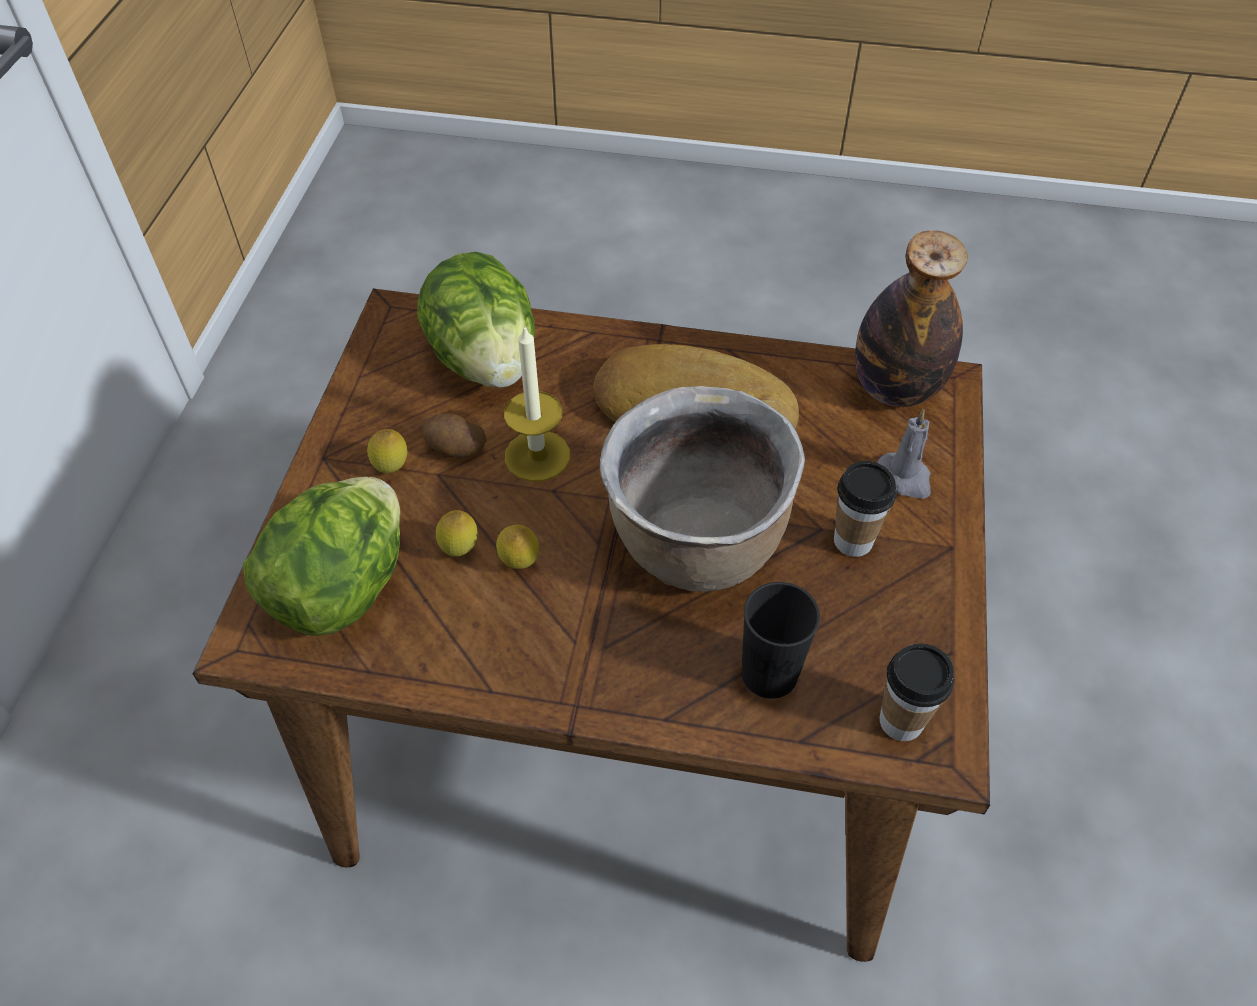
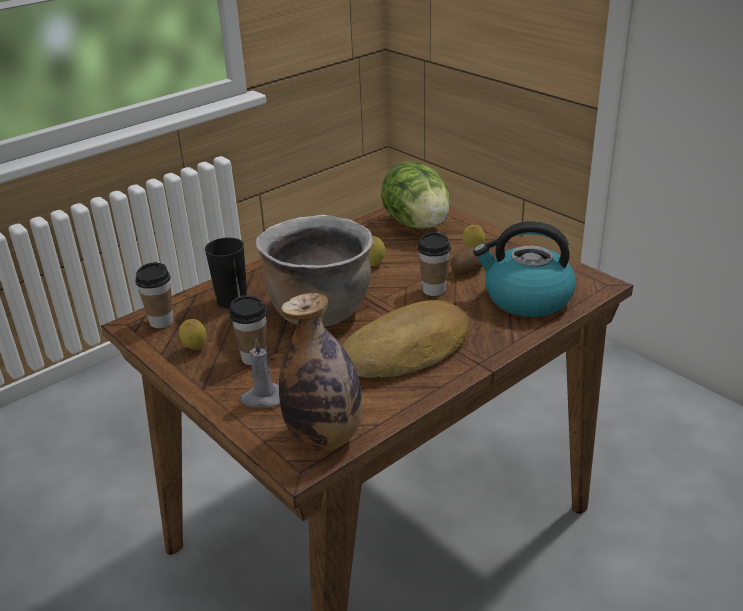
camera: 130 degrees right, 20 degrees down
lettuce [417,252,535,388] -> kettle [473,221,576,317]
lemon [436,510,477,557] -> lemon moved to [179,319,206,350]
candle [504,325,570,482] -> cup [418,232,451,296]

